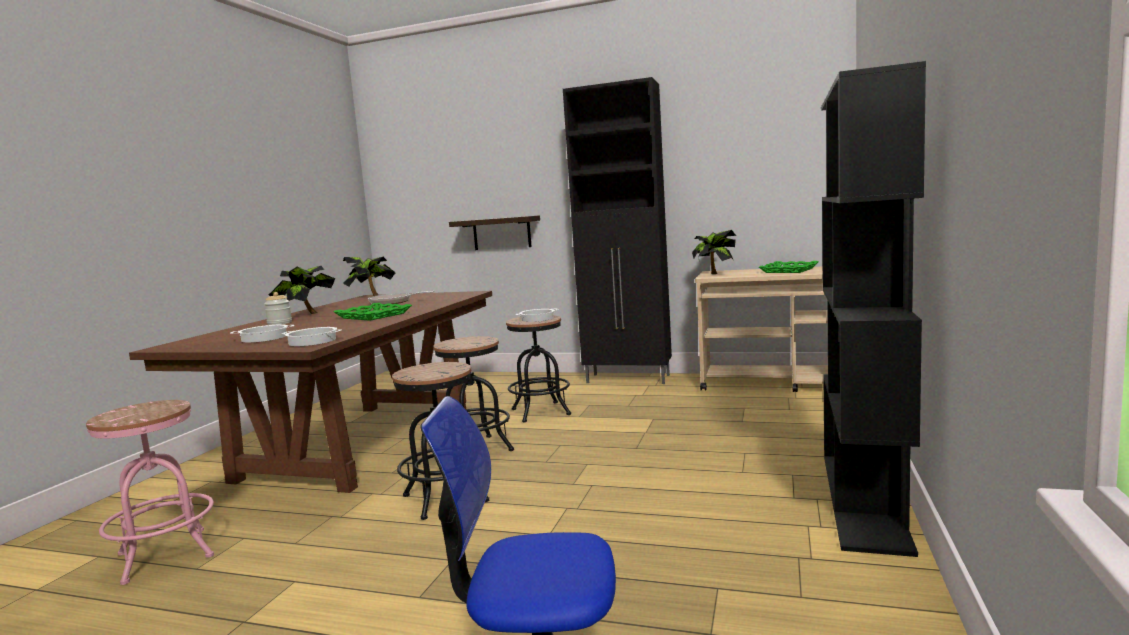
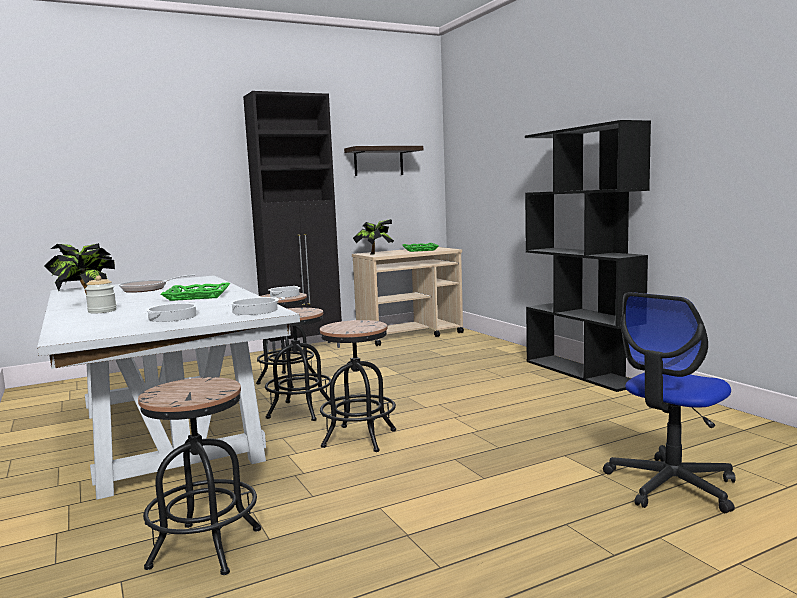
camera: 45 degrees left, 0 degrees up
pink stool [86,400,214,585] -> black stool [138,377,261,575]
brown dining table [129,291,492,493] -> white dining table [37,275,300,500]
shelf [449,215,540,250] -> shelf moved to [344,146,423,176]

